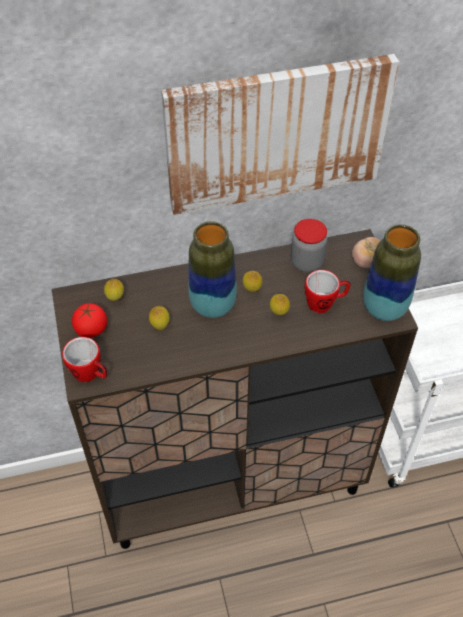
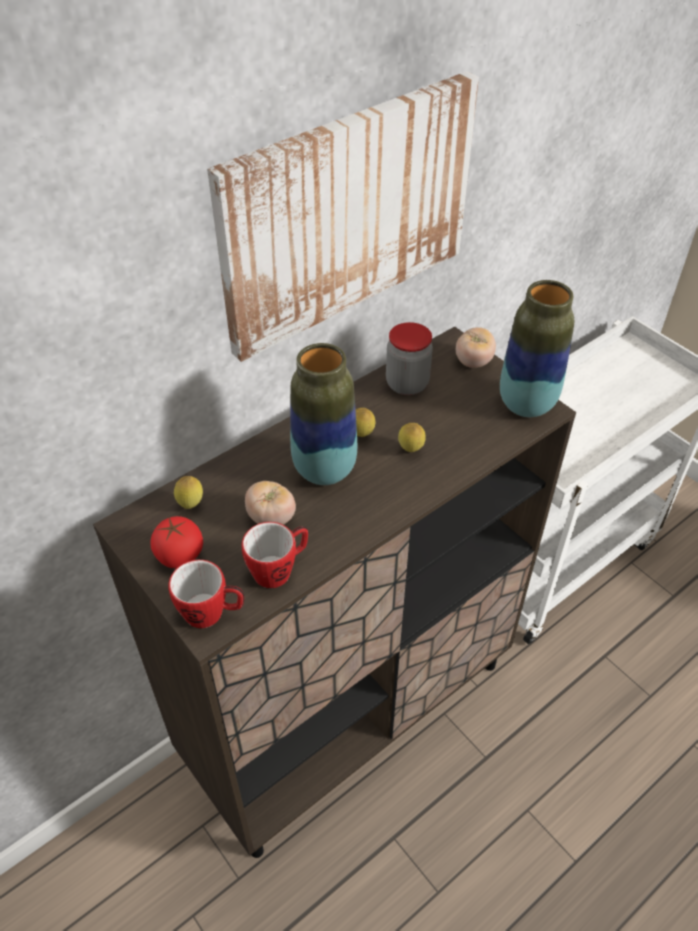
camera: 25 degrees left, 5 degrees down
lemon [149,306,170,330] -> tomato [245,481,296,525]
mug [305,270,351,313] -> mug moved to [242,522,308,588]

